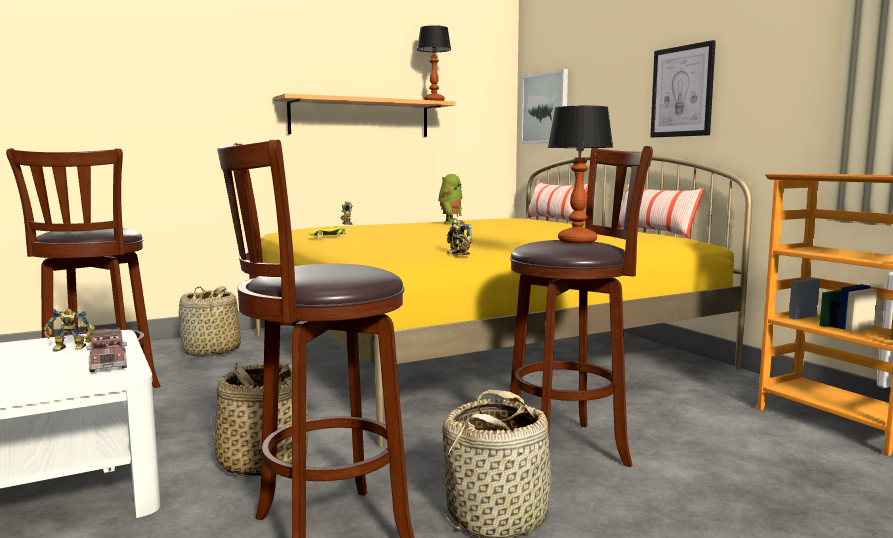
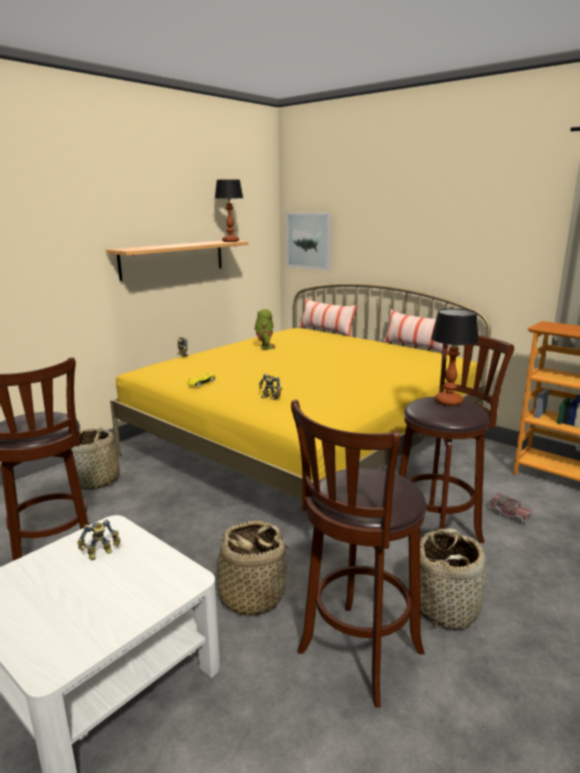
camera: 20 degrees left, 10 degrees up
toy truck [86,327,127,372] -> toy truck moved to [488,493,532,523]
toy robot [447,220,473,255] -> toy robot moved to [259,373,282,400]
picture [650,40,716,137] -> none

